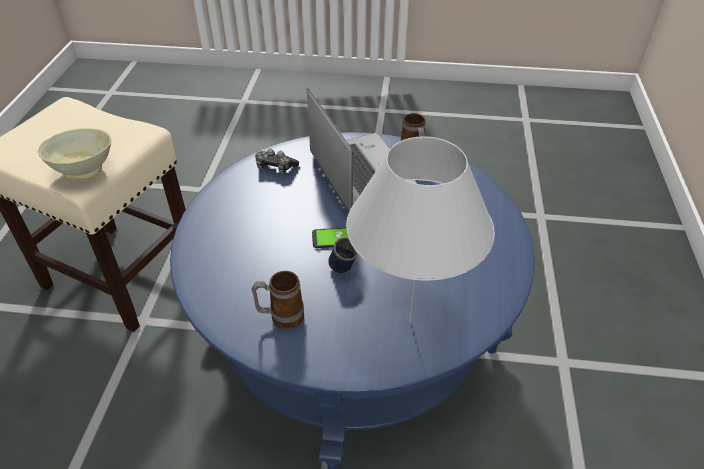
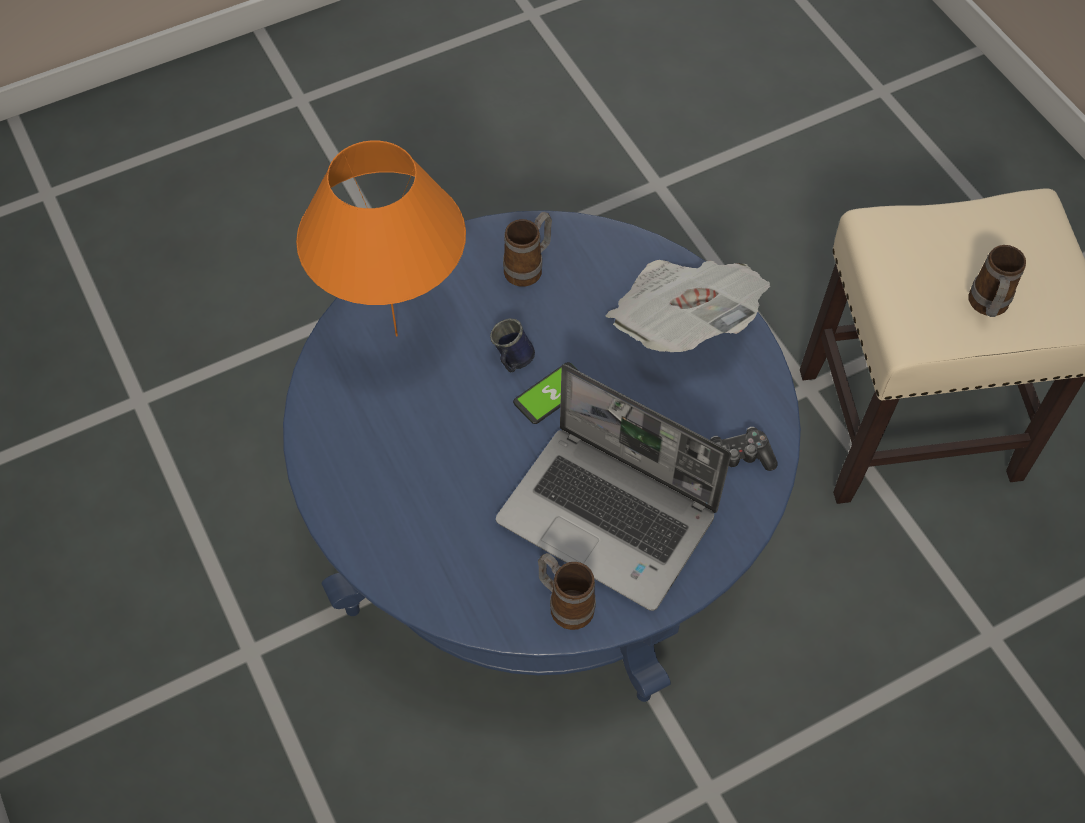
camera: 145 degrees right, 15 degrees up
beige bowl [38,128,111,181] -> none
white table lamp [346,136,495,322] -> orange table lamp [296,140,466,337]
none -> newspaper [606,260,770,352]
none -> mug [968,245,1026,317]

